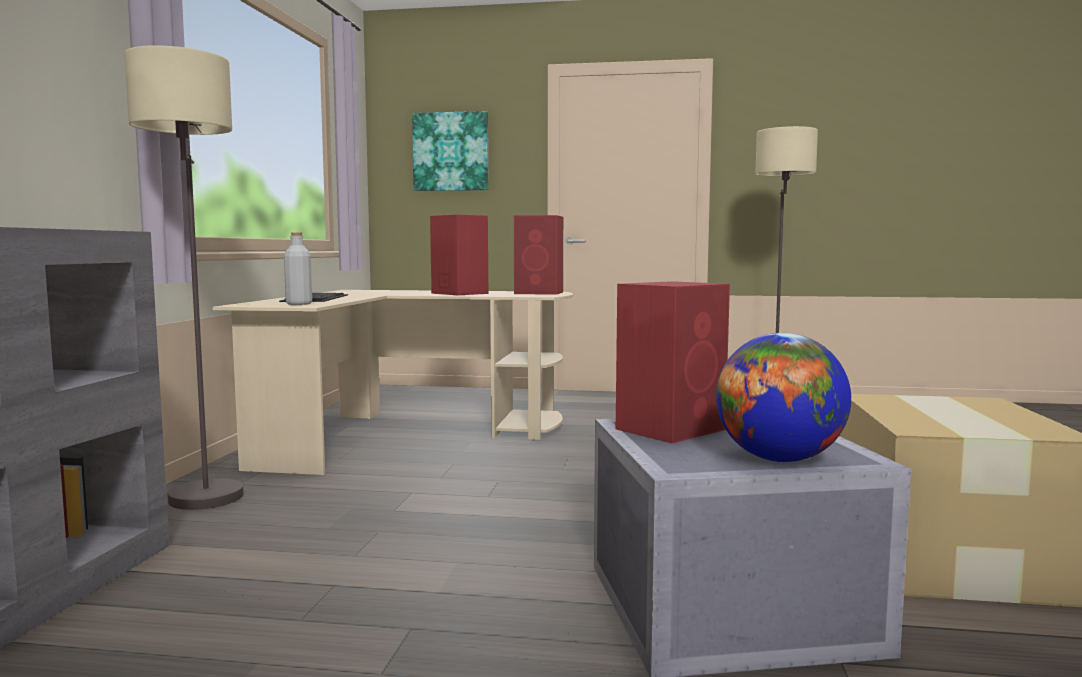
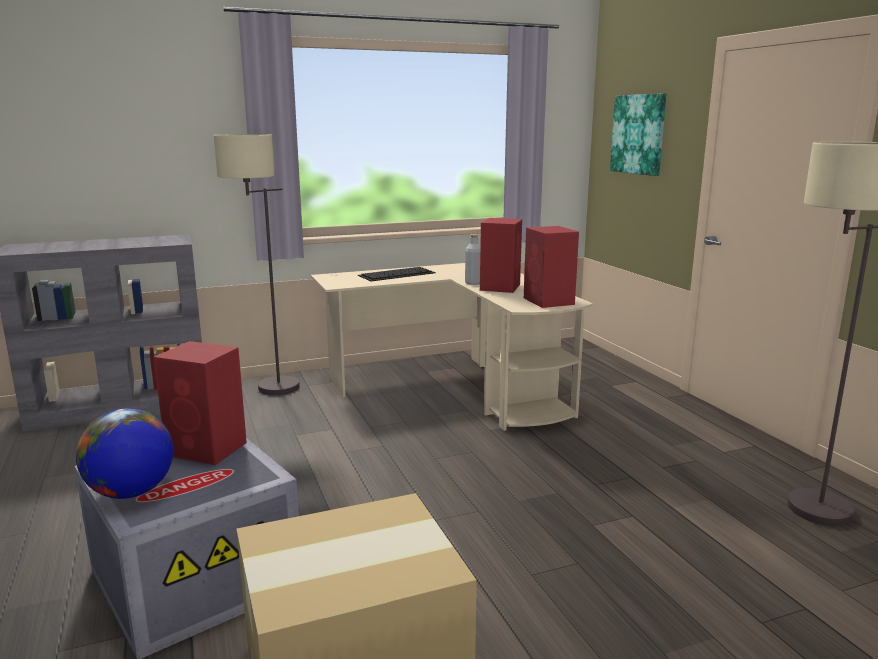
camera: 60 degrees right, 10 degrees up
grey bottle [284,232,312,305] -> grey bottle moved to [465,234,480,285]

